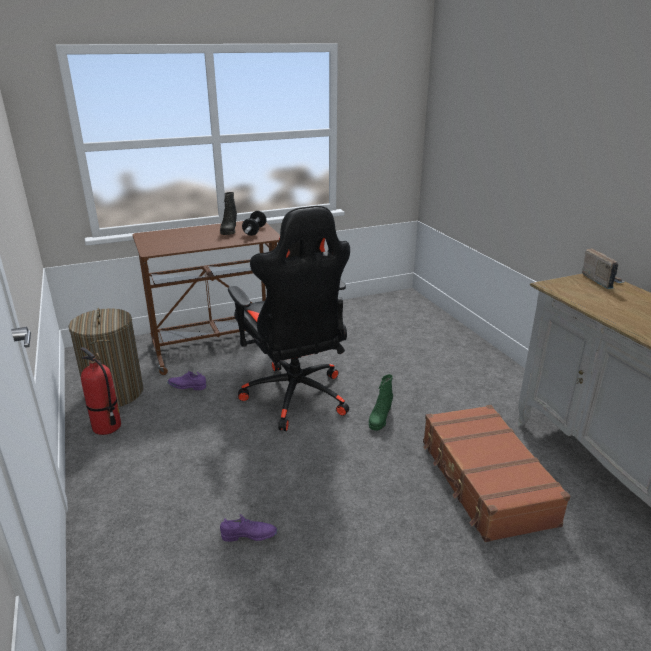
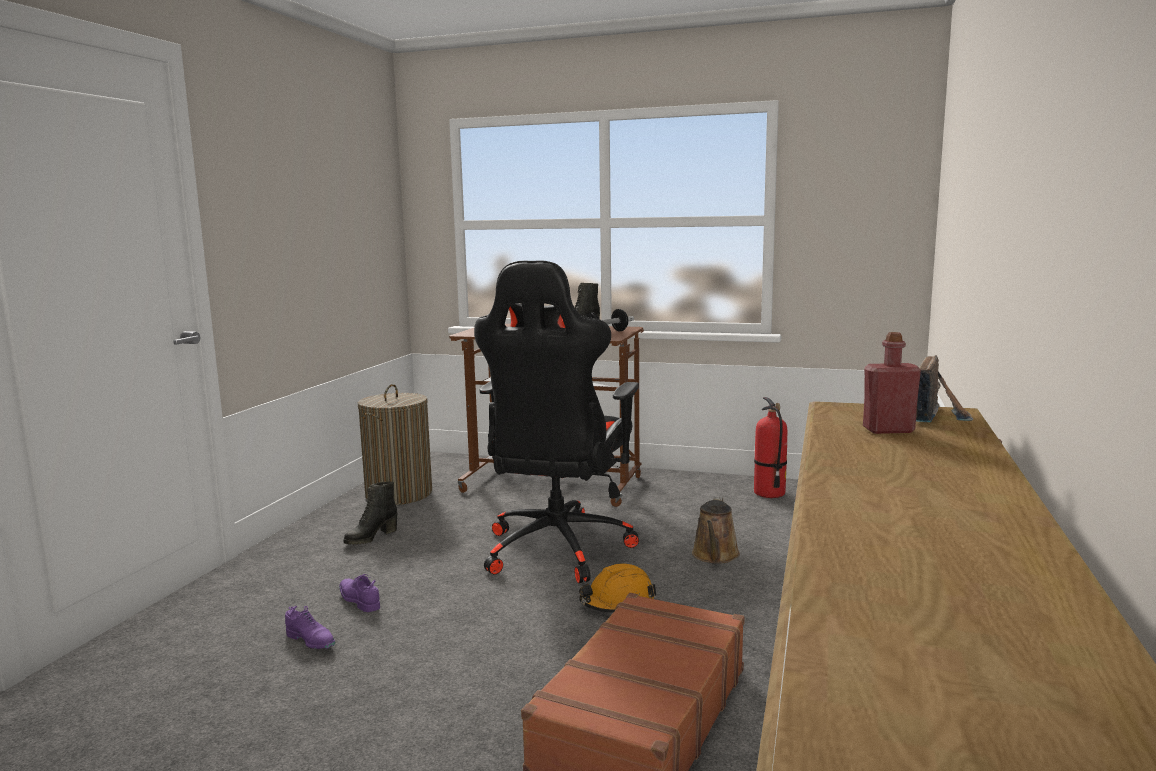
camera: 40 degrees right, 15 degrees down
fire extinguisher [80,347,121,435] -> fire extinguisher moved to [754,397,787,498]
purple shoe [167,372,206,390] -> purple shoe moved to [339,574,380,612]
green boot [369,374,393,431] -> orange hard hat [579,563,656,612]
none -> black boot [343,482,397,545]
none -> brown watering can [692,497,740,564]
none -> red bottle [863,332,921,434]

